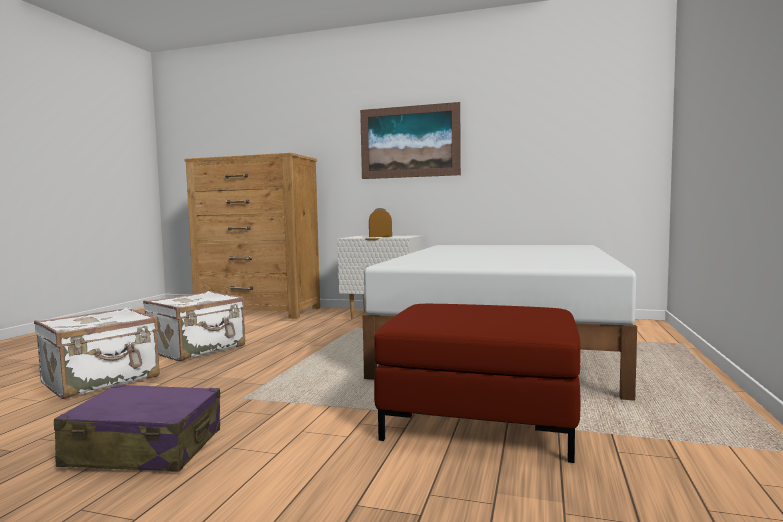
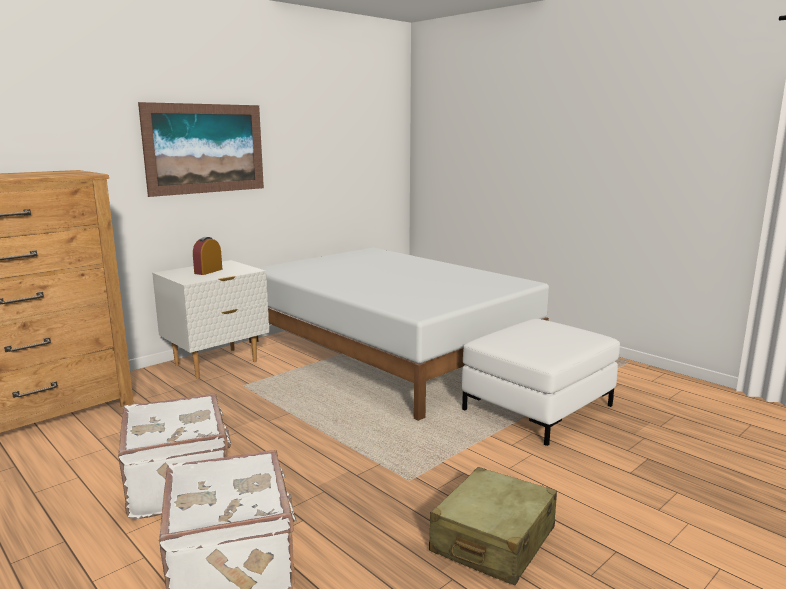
camera: 60 degrees left, 10 degrees up
purple suitcase [54,384,220,472] -> beige suitcase [429,467,557,585]
red ottoman [374,304,581,463] -> white ottoman [461,319,620,446]

